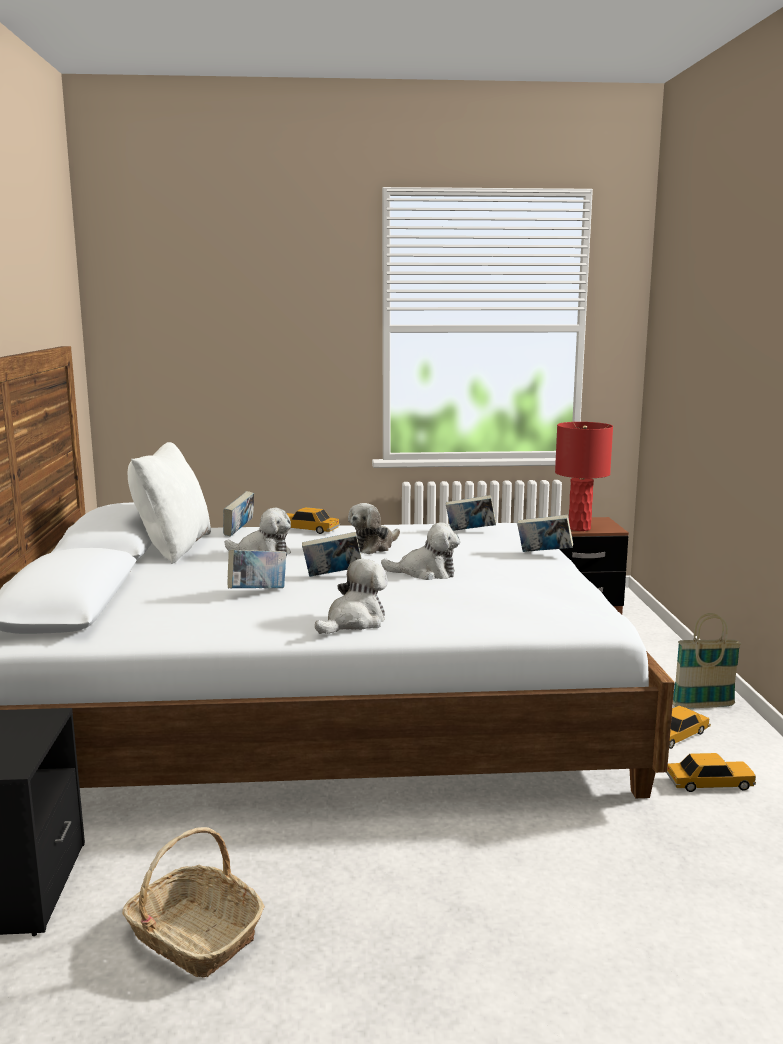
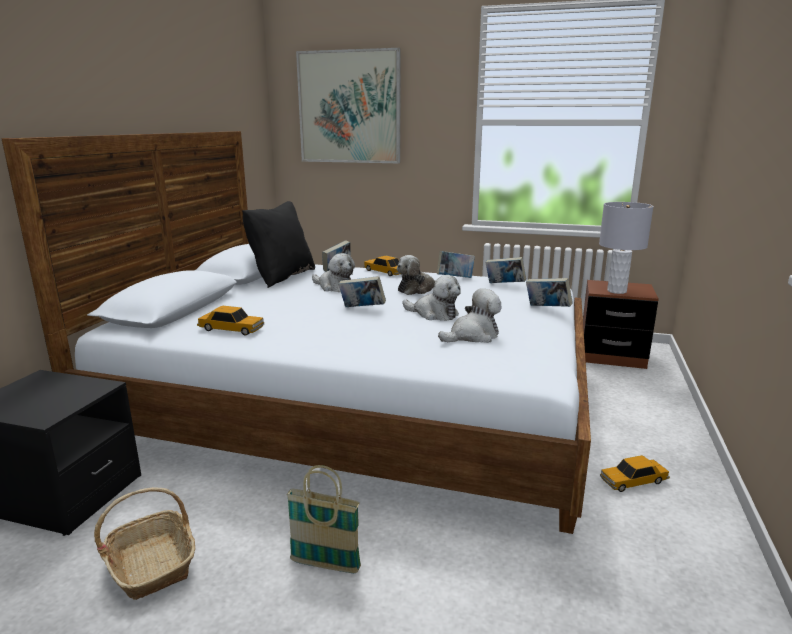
camera: 20 degrees right, 5 degrees up
white pillow [127,442,211,564] -> black pillow [242,201,315,288]
book [227,550,286,588] -> book moved to [437,251,475,278]
plush toy [315,559,388,634] -> plush toy moved to [438,288,502,343]
red table lamp [555,422,613,531] -> grey table lamp [599,202,654,294]
toy car [666,753,756,792] -> toy car moved to [197,306,264,336]
basket [673,613,741,709] -> basket moved to [286,465,361,573]
none -> picture [296,48,401,163]

